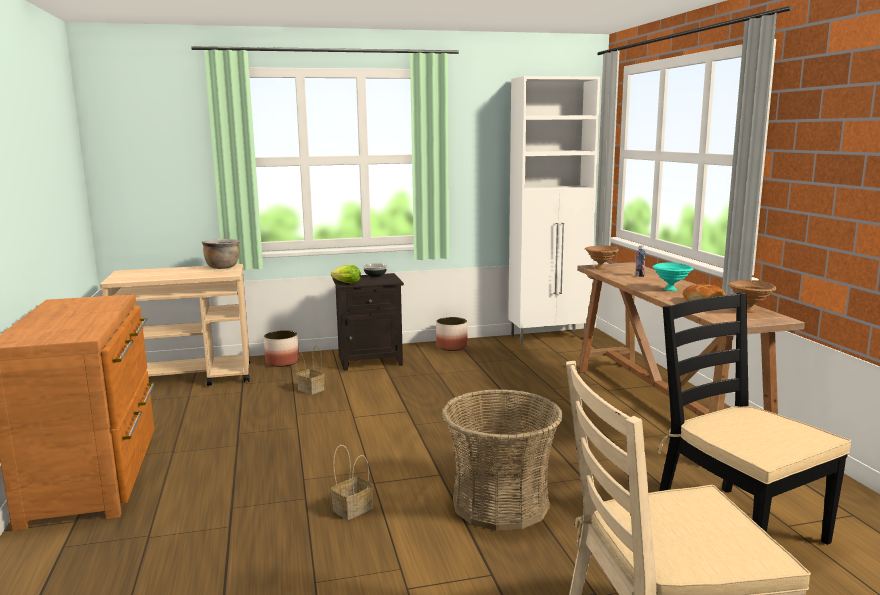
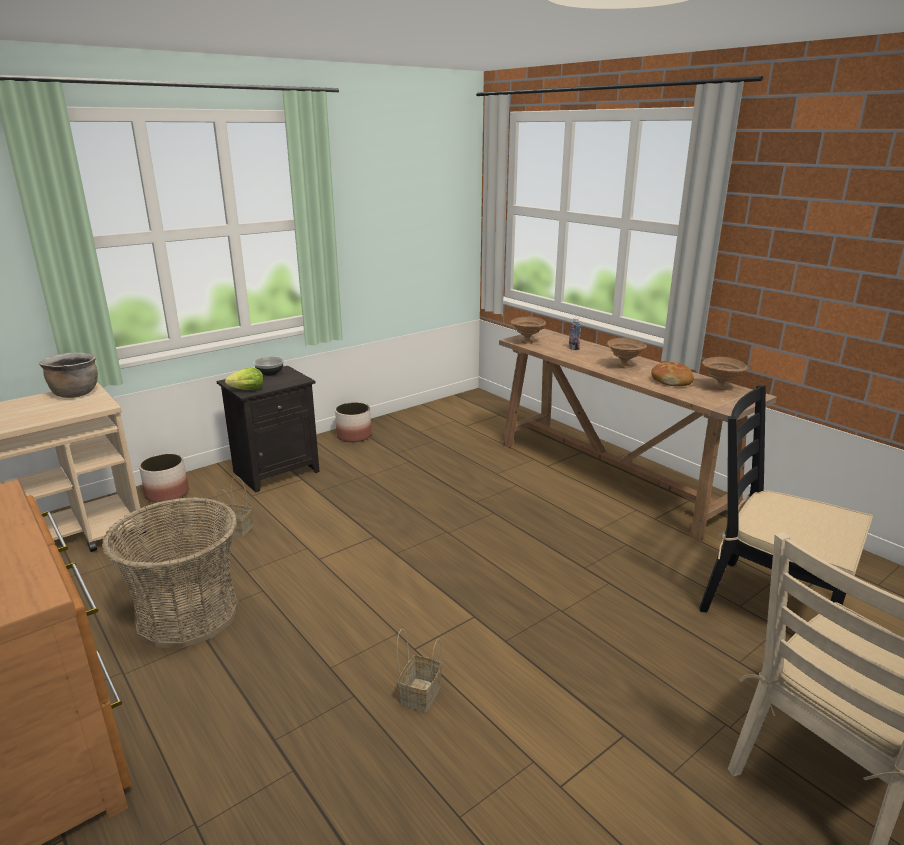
camera: 25 degrees left, 10 degrees up
basket [441,389,563,531] -> basket moved to [102,497,239,648]
white cabinet [508,76,600,344] -> none
turquoise bowl [653,262,693,291] -> brown bowl [607,338,647,368]

